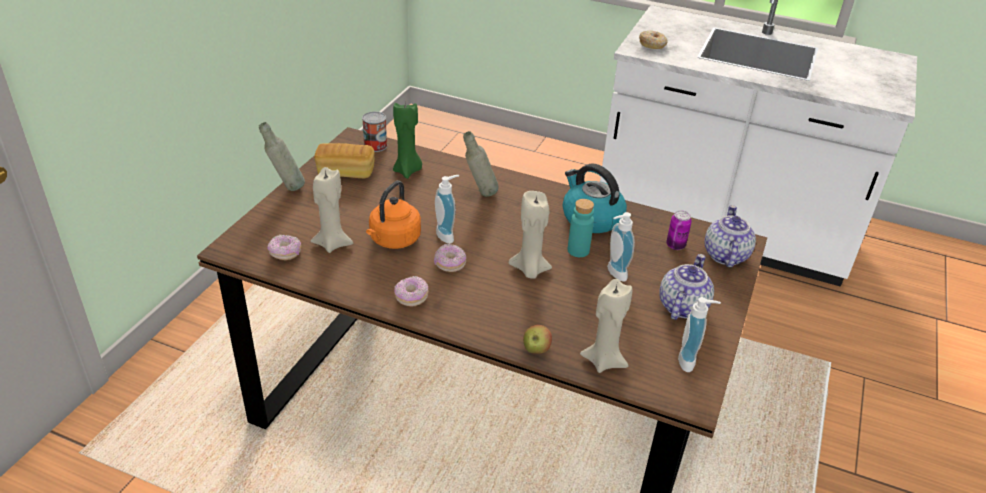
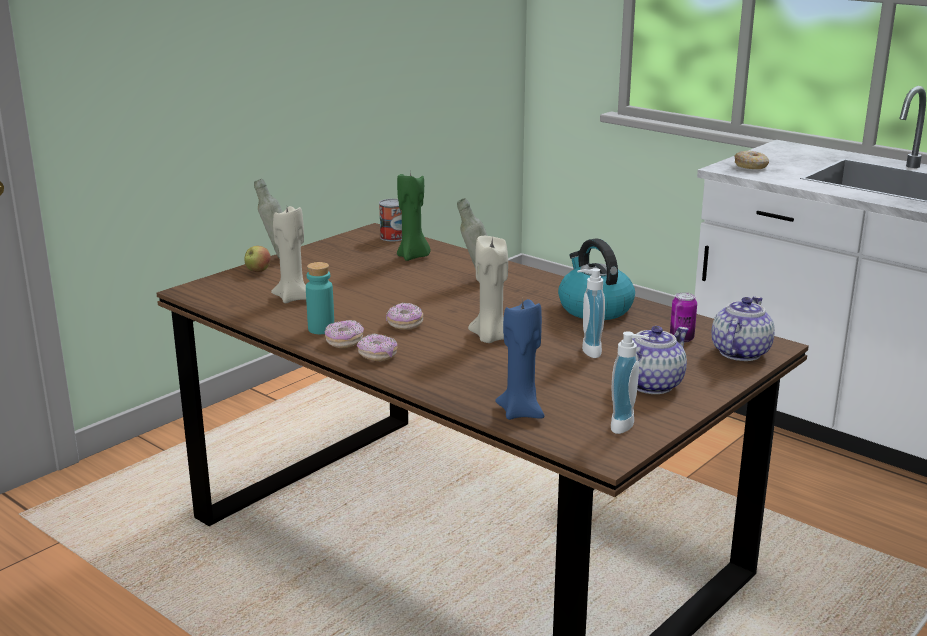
camera: 20 degrees right, 15 degrees down
donut [267,234,301,260] -> donut moved to [357,334,397,361]
bread [314,143,375,178] -> none
orange kettle [366,181,421,249] -> none
soap dispenser [435,175,459,244] -> none
apple [523,325,552,354] -> apple moved to [244,246,271,272]
turquoise bottle [568,199,594,257] -> turquoise bottle moved to [306,262,334,334]
beige candle [580,279,632,373] -> blue candle [495,299,545,420]

